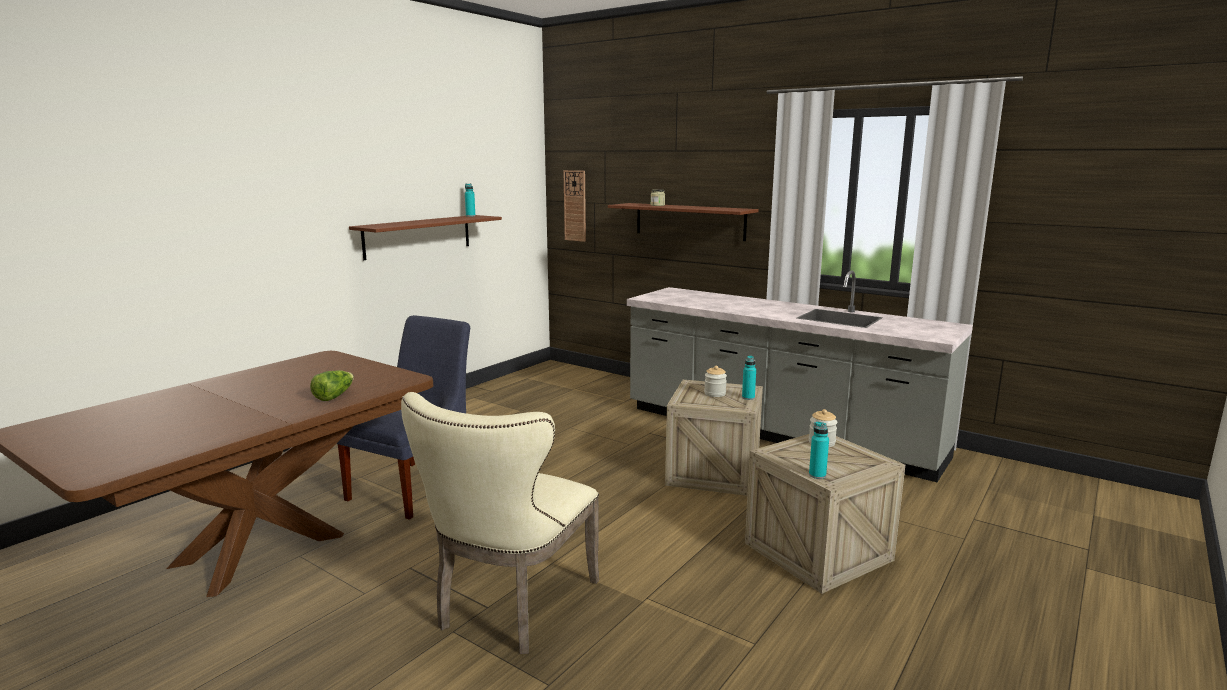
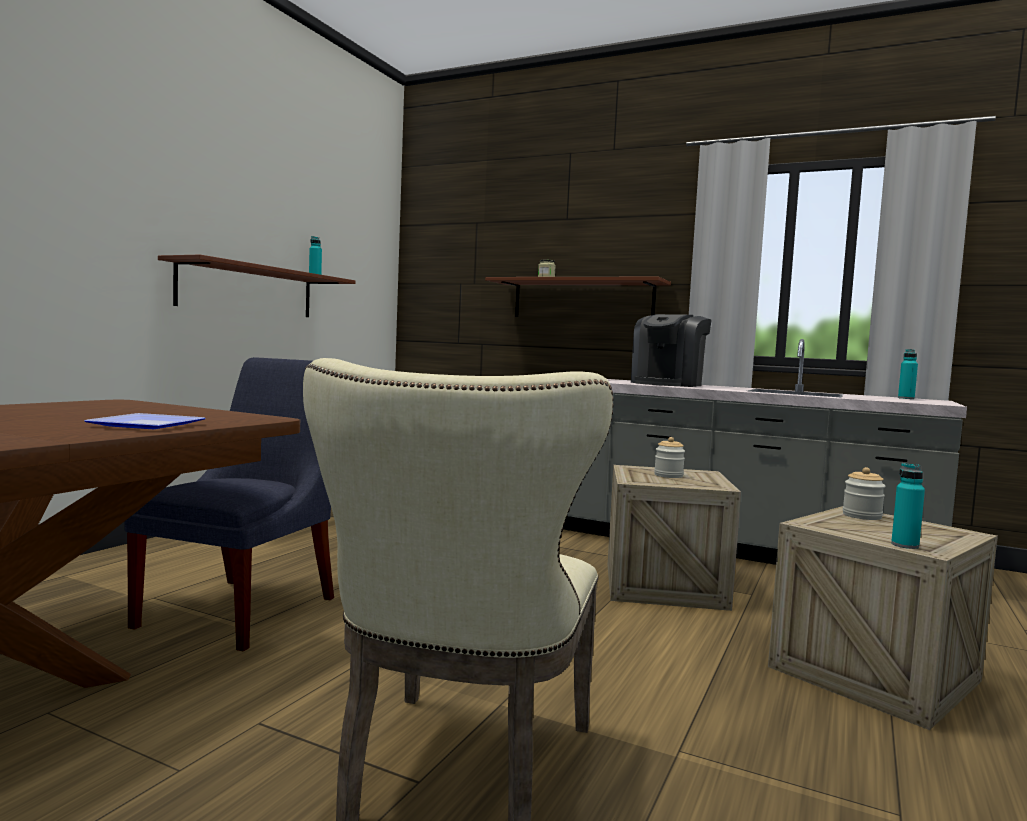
camera: 10 degrees left, 10 degrees down
lettuce [310,370,354,401] -> plate [84,413,206,429]
wall clock [563,170,586,242] -> none
turquoise bottle [742,356,756,400] -> turquoise bottle moved to [898,349,918,399]
none -> coffee machine [631,314,711,387]

